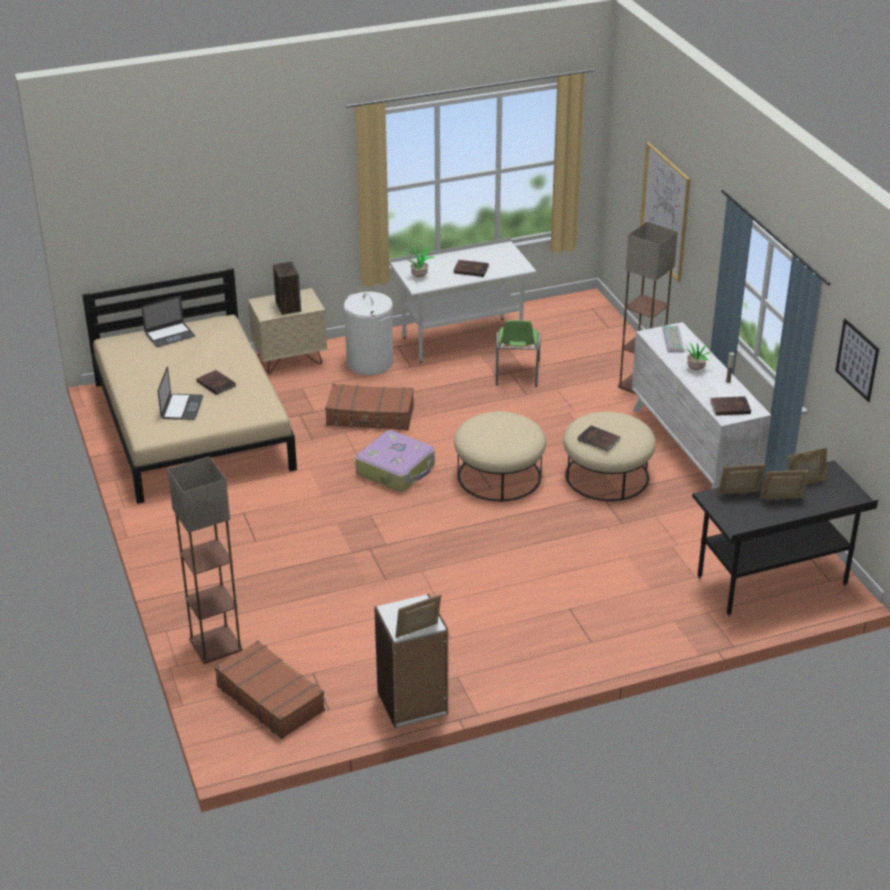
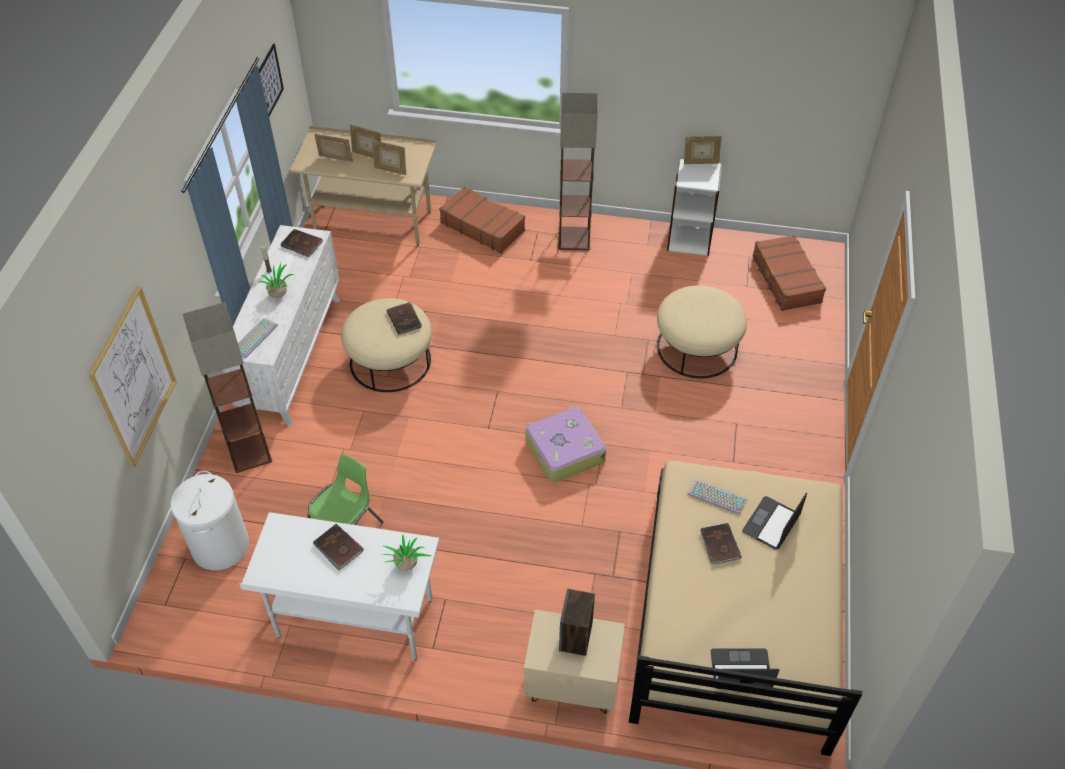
camera: 150 degrees left, 15 degrees up
floor lamp [167,456,243,664] -> floor lamp moved to [558,92,598,251]
brown suitcase [325,384,414,430] -> brown suitcase moved to [439,186,525,254]
white laundry basket [344,292,393,375] -> white laundry basket moved to [170,470,249,570]
beige ottoman [454,411,546,501] -> beige ottoman moved to [657,286,747,378]
black desk [692,461,878,616] -> beige desk [290,125,436,246]
none -> keyboard [688,479,747,515]

